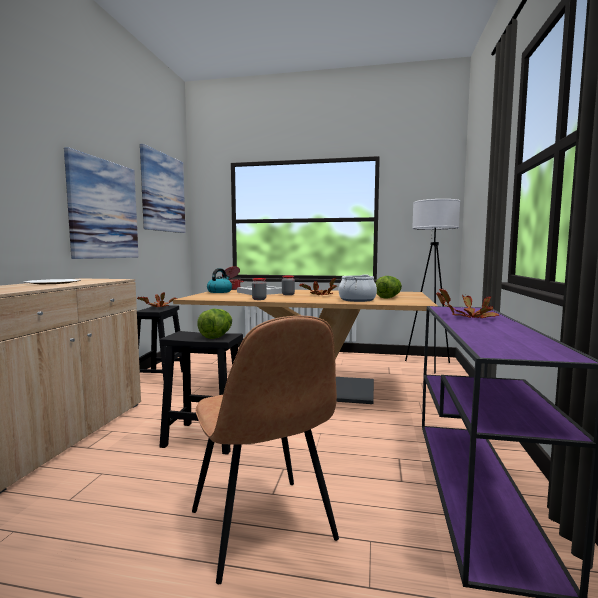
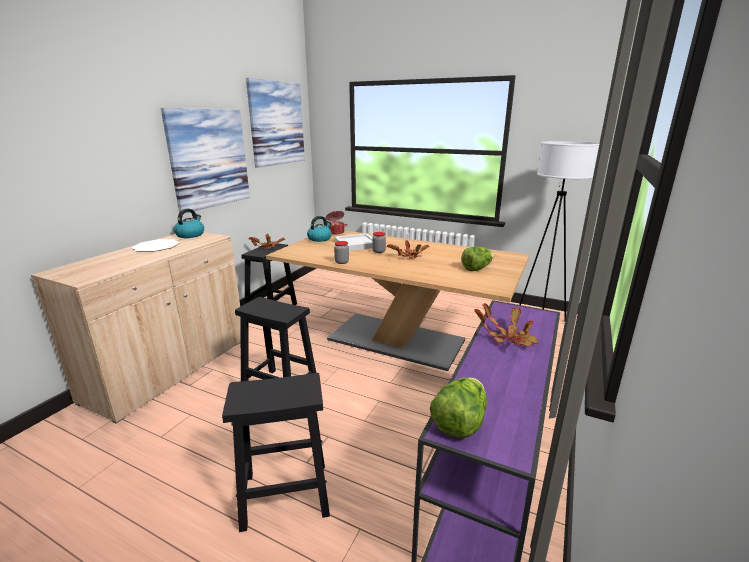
camera: 15 degrees right, 15 degrees up
brown chair [192,316,339,584] -> black stool [222,373,330,532]
lettuce [197,309,232,339] -> lettuce moved to [430,377,487,438]
cooking pot [339,274,377,302] -> none
none -> kettle [174,208,204,238]

